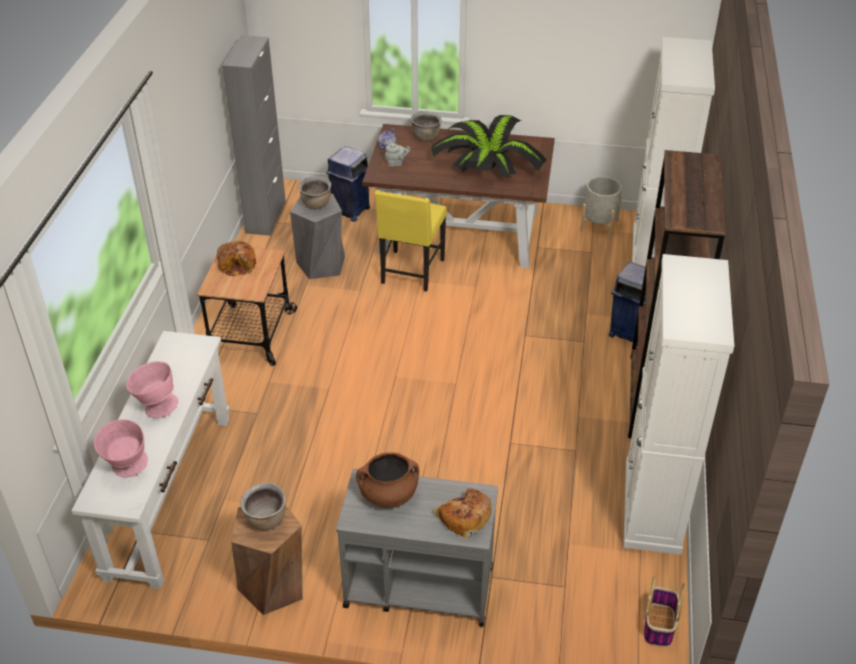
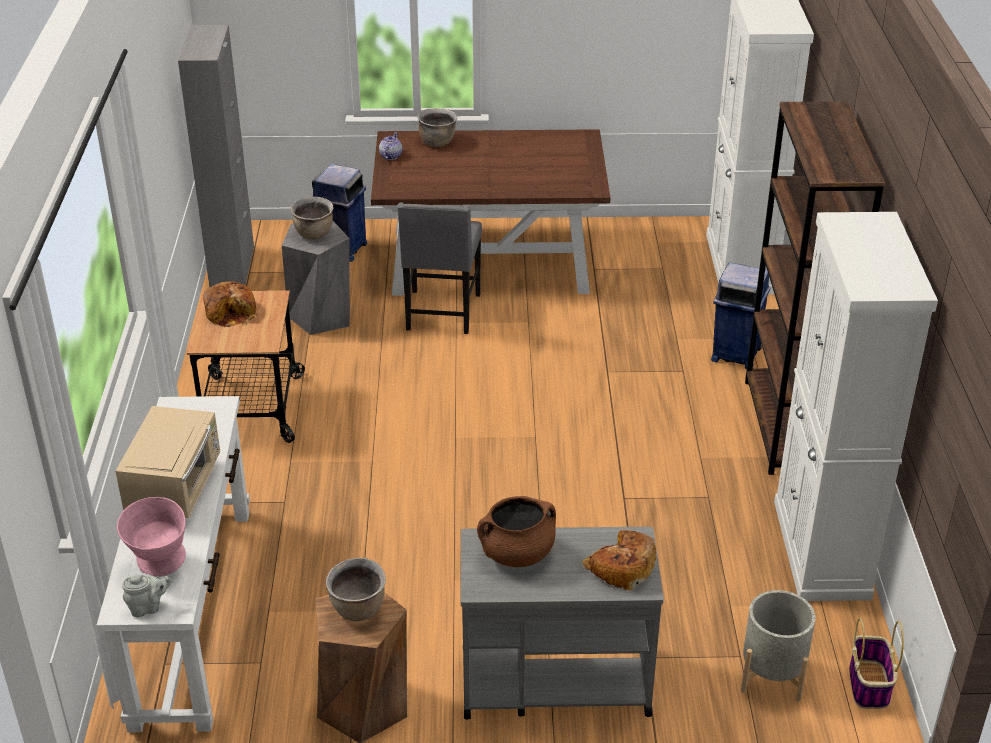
camera: 10 degrees left, 5 degrees down
pink bowl [126,361,178,418] -> beige microwave [115,406,220,518]
yellow chair [375,190,447,292] -> grey chair [397,202,482,334]
grey teapot [385,143,411,167] -> grey teapot moved to [122,574,172,617]
potted plant [431,115,547,178] -> none
grey planter [580,176,622,238] -> grey planter moved to [741,590,816,702]

